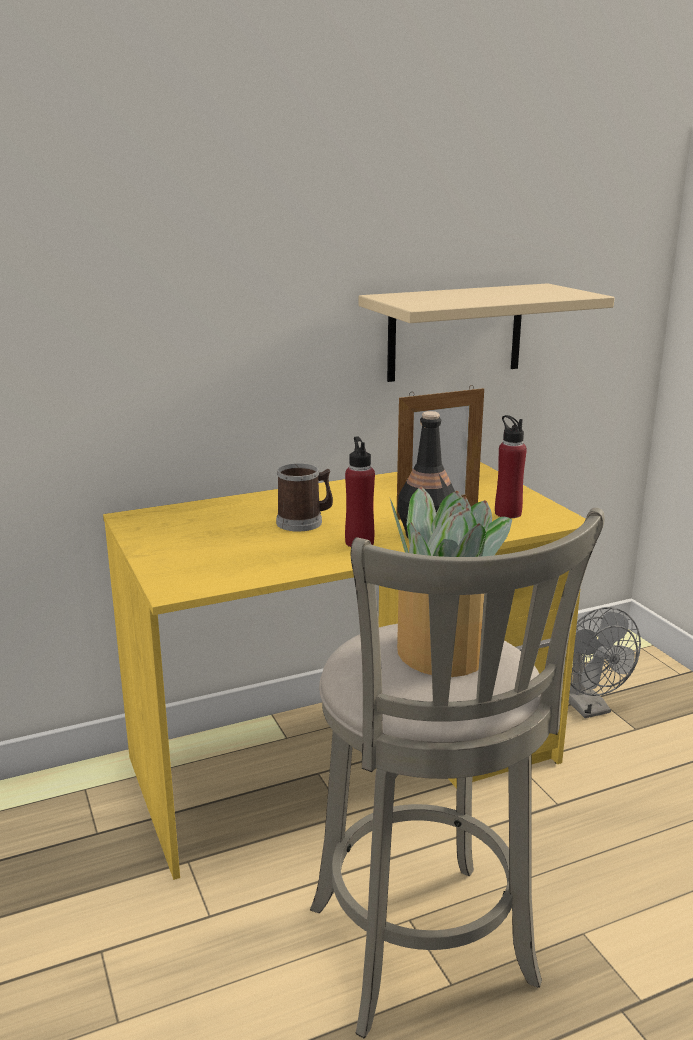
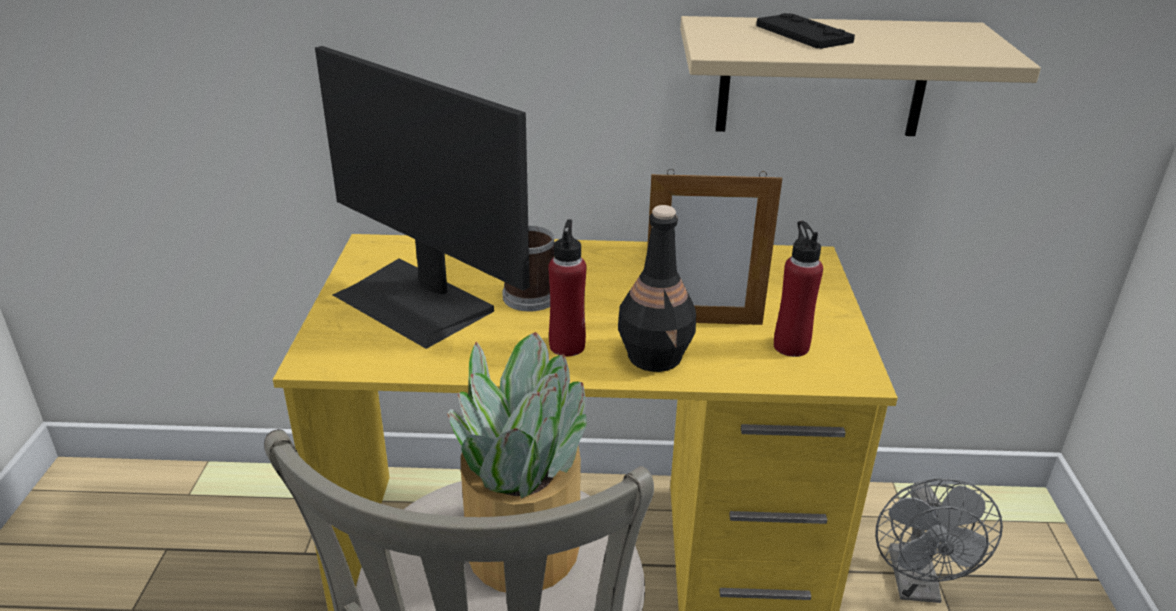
camera: 25 degrees right, 10 degrees up
none -> monitor [315,46,530,349]
none -> black game controller [756,13,855,49]

